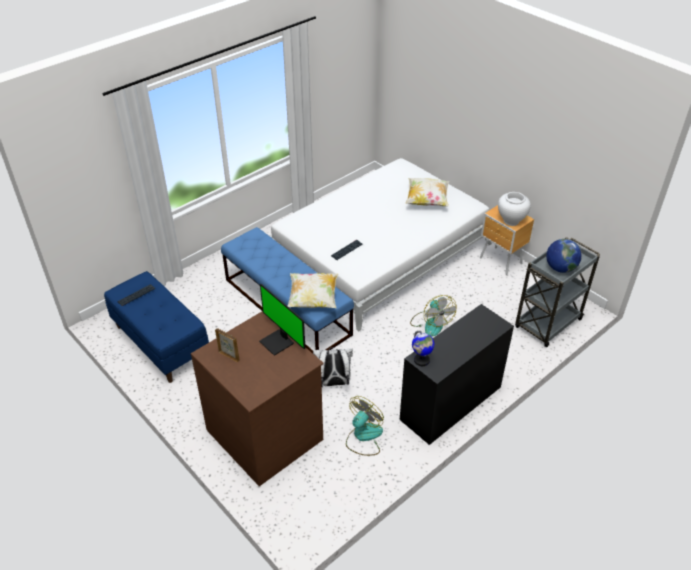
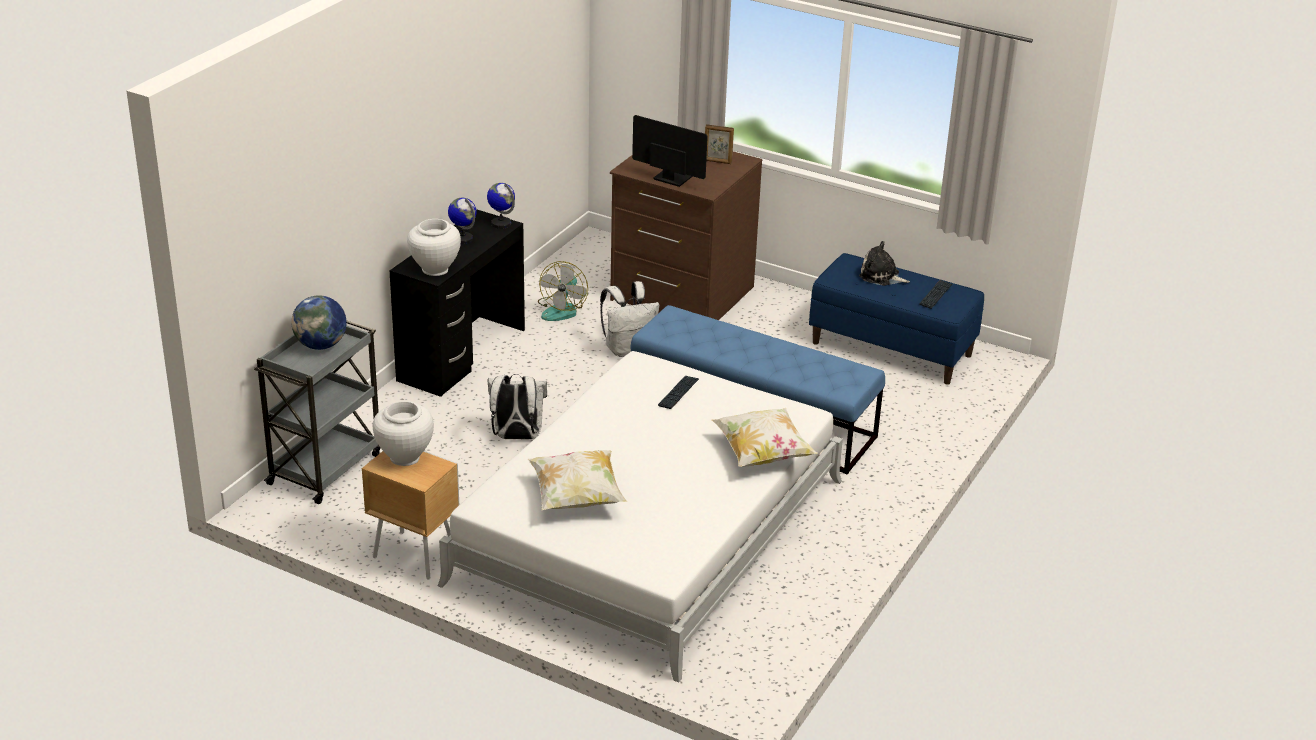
camera: 160 degrees right, 10 degrees down
pillow [288,273,338,308] -> pillow moved to [712,408,818,467]
fan [410,295,456,337] -> white backpack [488,374,547,439]
none -> white vase [407,219,461,276]
none -> globe [448,198,477,244]
none -> plush toy [859,241,910,286]

